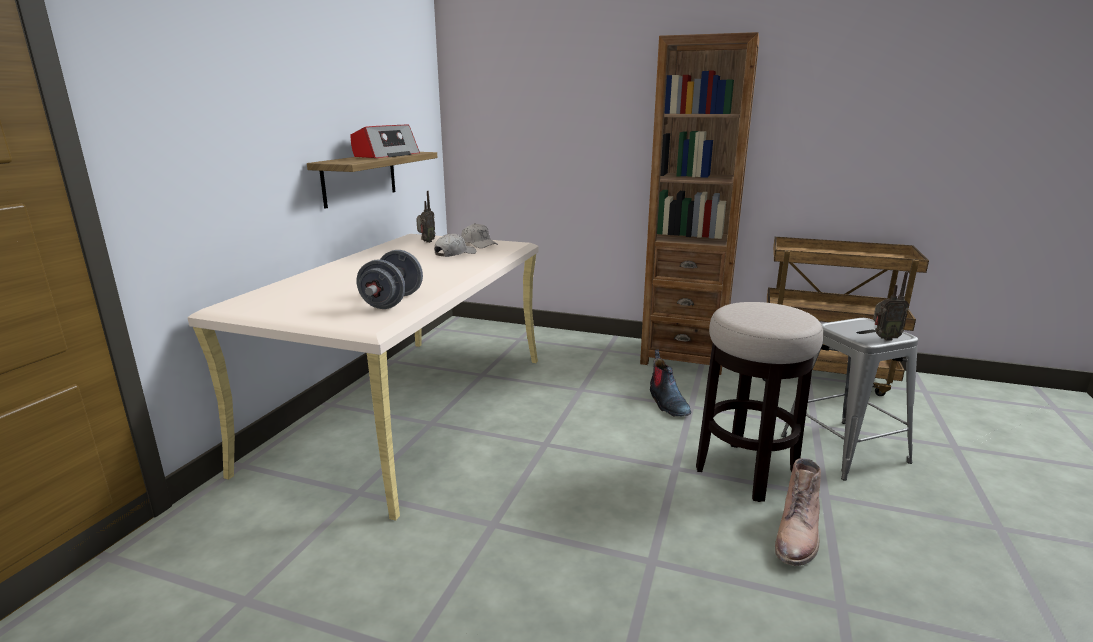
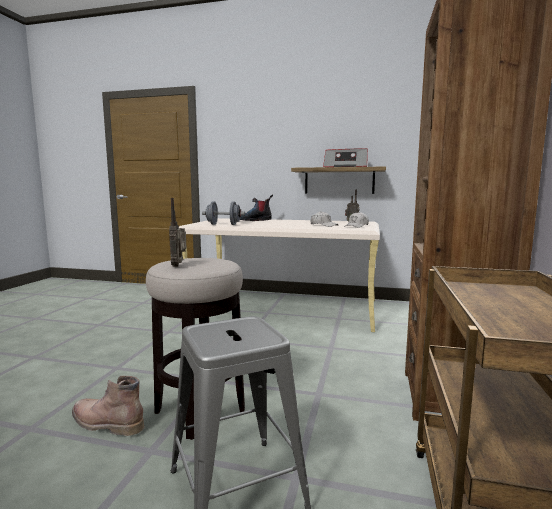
camera: 85 degrees right, 10 degrees down
boot [650,349,691,417] -> boot moved to [240,194,273,221]
radio [873,272,909,341] -> radio moved to [169,198,186,267]

